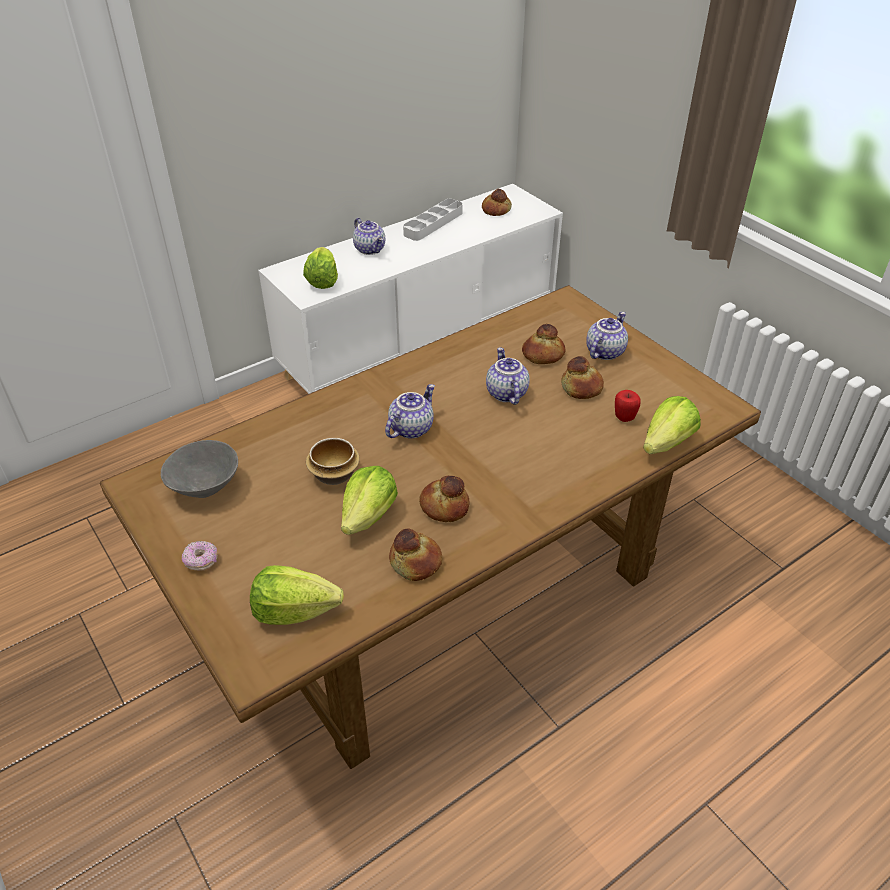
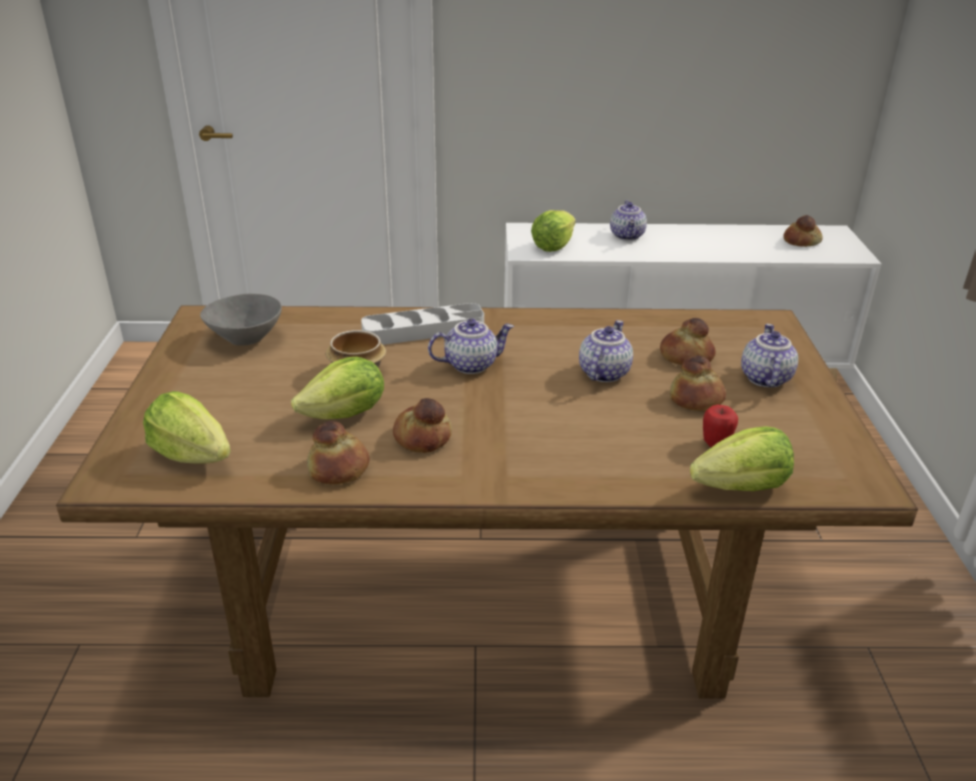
camera: 35 degrees right, 10 degrees down
donut [182,541,217,571] -> none
grey tray [403,199,463,241] -> grey tray moved to [361,303,484,345]
teapot [586,312,628,360] -> teapot turned 60 degrees counterclockwise [741,324,798,388]

